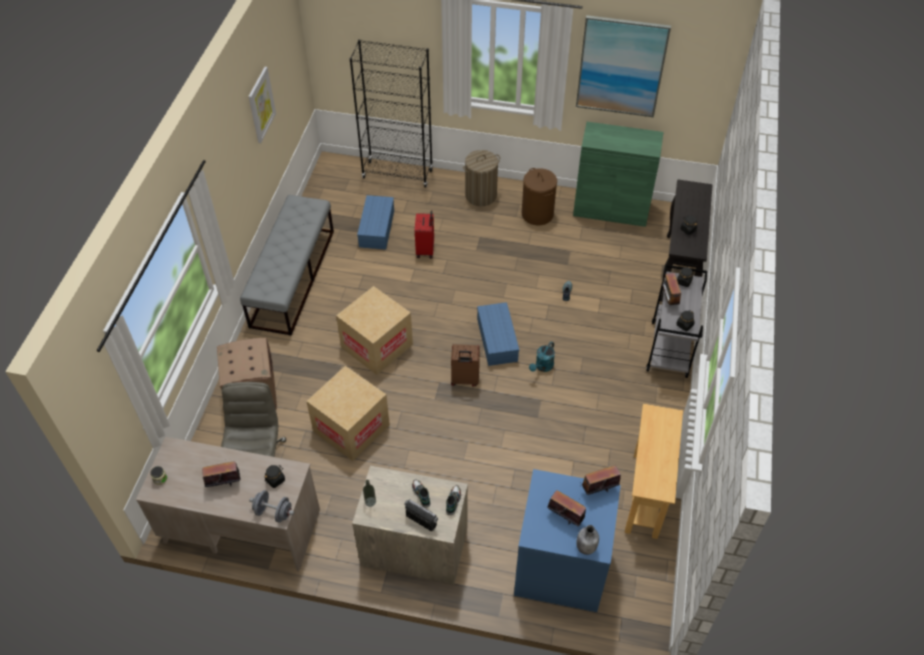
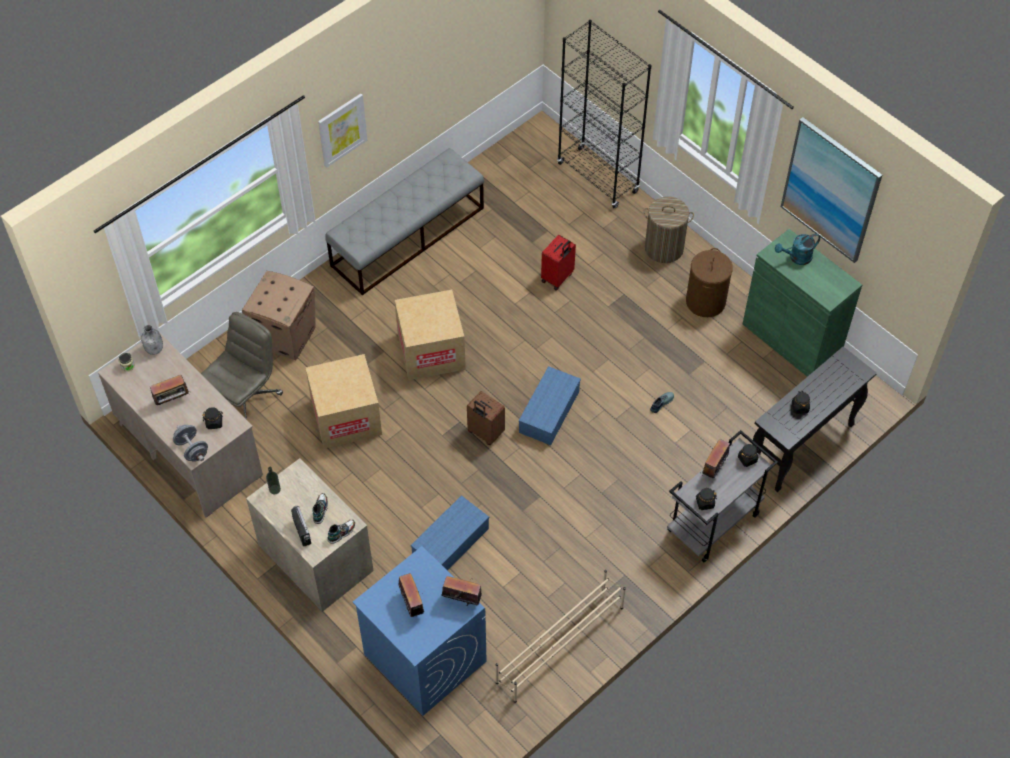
camera: 35 degrees right, 5 degrees up
radio [202,461,240,487] -> radio turned 135 degrees clockwise [150,375,190,405]
picture [248,67,276,143] -> picture moved to [318,93,367,168]
blue storage box [357,195,394,249] -> blue storage box moved to [411,495,489,570]
turquoise watering can [529,341,555,372] -> turquoise watering can moved to [775,234,820,265]
grey bottle [576,525,599,555] -> grey bottle moved to [141,325,163,355]
beige console table [625,404,683,539] -> beige shoe rack [496,570,626,703]

